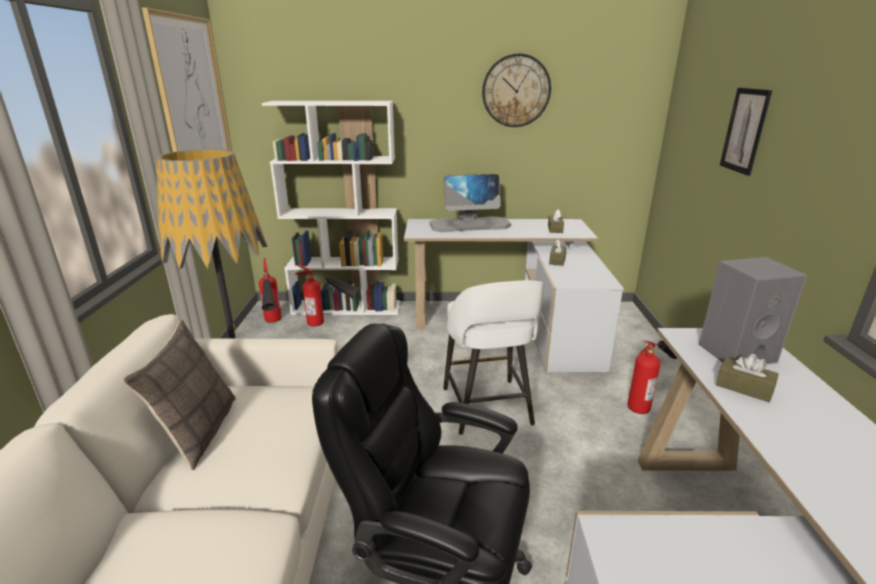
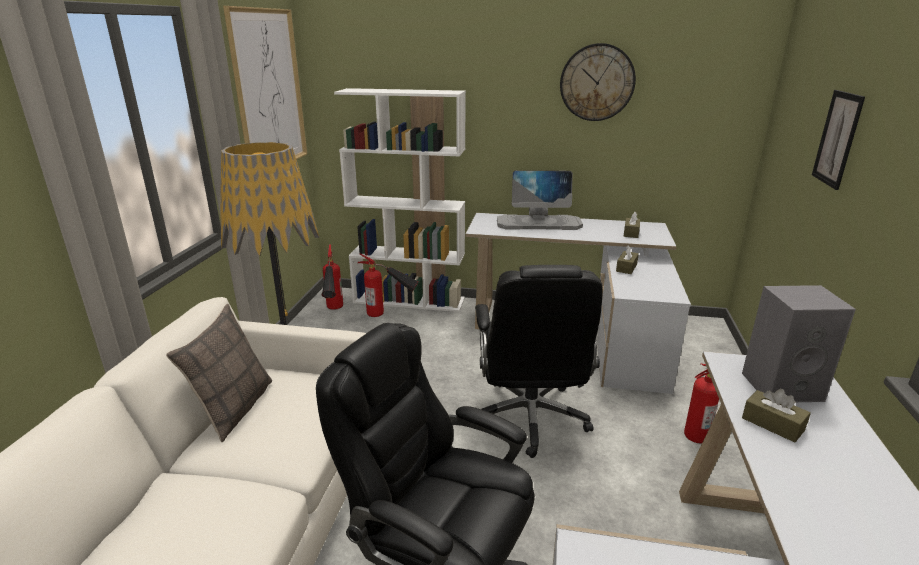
camera: 10 degrees right, 0 degrees up
white stool [443,280,544,435] -> black office chair [475,265,603,458]

